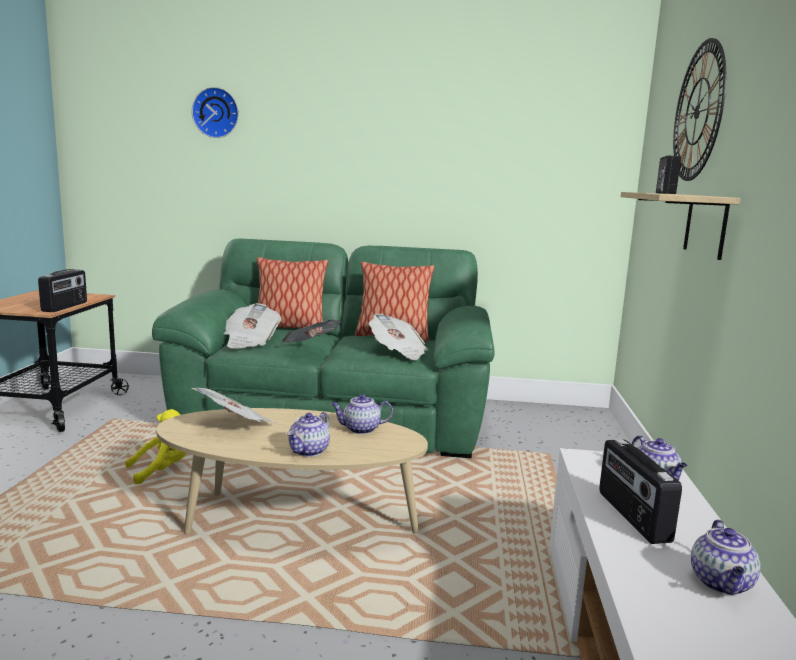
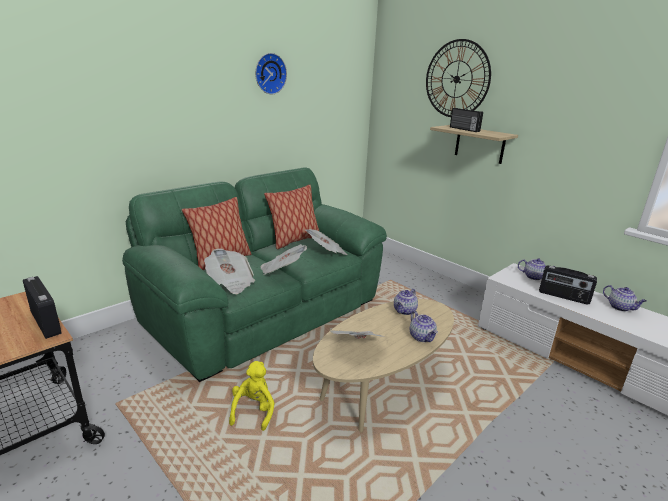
camera: 50 degrees left, 10 degrees up
wall clock [192,87,239,138] -> wall clock moved to [255,53,287,94]

